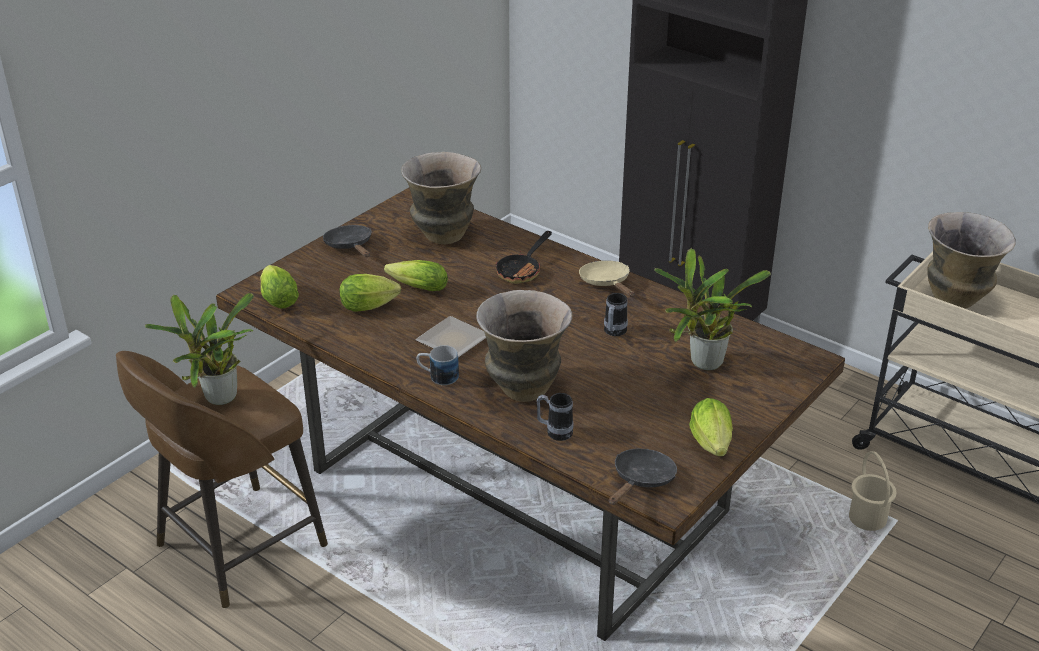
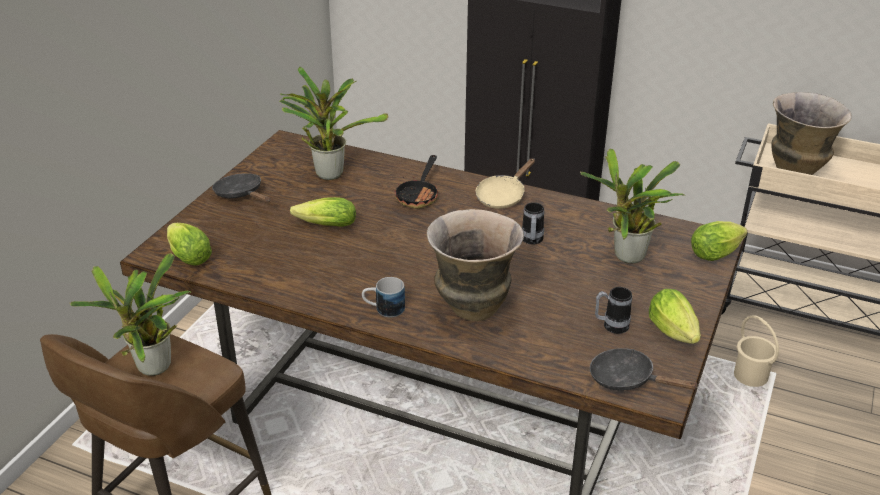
camera: 15 degrees left, 0 degrees up
lettuce [339,274,401,312] -> lettuce moved to [691,221,748,261]
vase [401,152,481,244] -> potted plant [280,67,388,180]
plate [415,316,486,358] -> none
mug [537,393,573,441] -> mug moved to [595,287,632,334]
beige frying pan [579,260,634,297] -> beige frying pan turned 105 degrees counterclockwise [476,158,535,209]
black frying pan [609,448,677,505] -> black frying pan turned 75 degrees counterclockwise [589,348,699,391]

